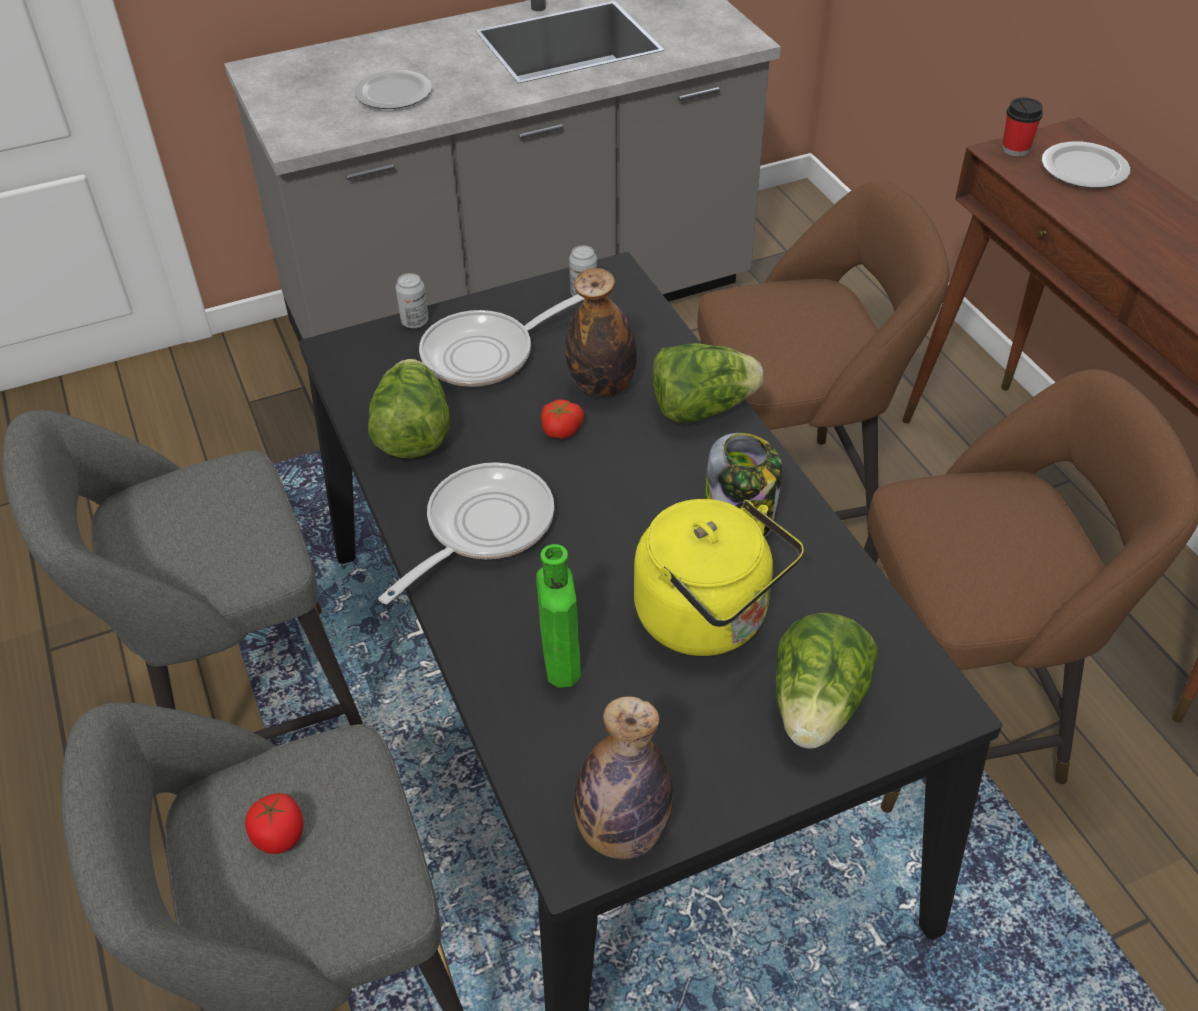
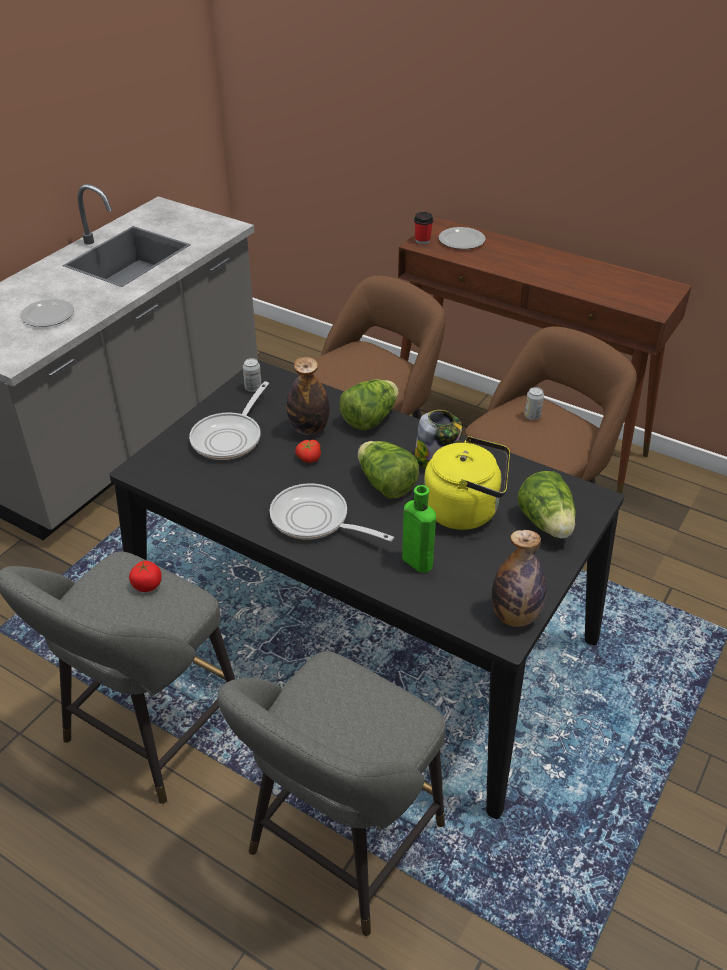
camera: 35 degrees left, 5 degrees down
tomato [245,793,304,854] -> tomato moved to [129,561,162,592]
lettuce [368,359,450,458] -> lettuce moved to [358,441,419,499]
frying pan [378,462,554,604] -> frying pan turned 60 degrees counterclockwise [270,483,394,542]
can [396,273,429,329] -> can moved to [524,387,544,420]

